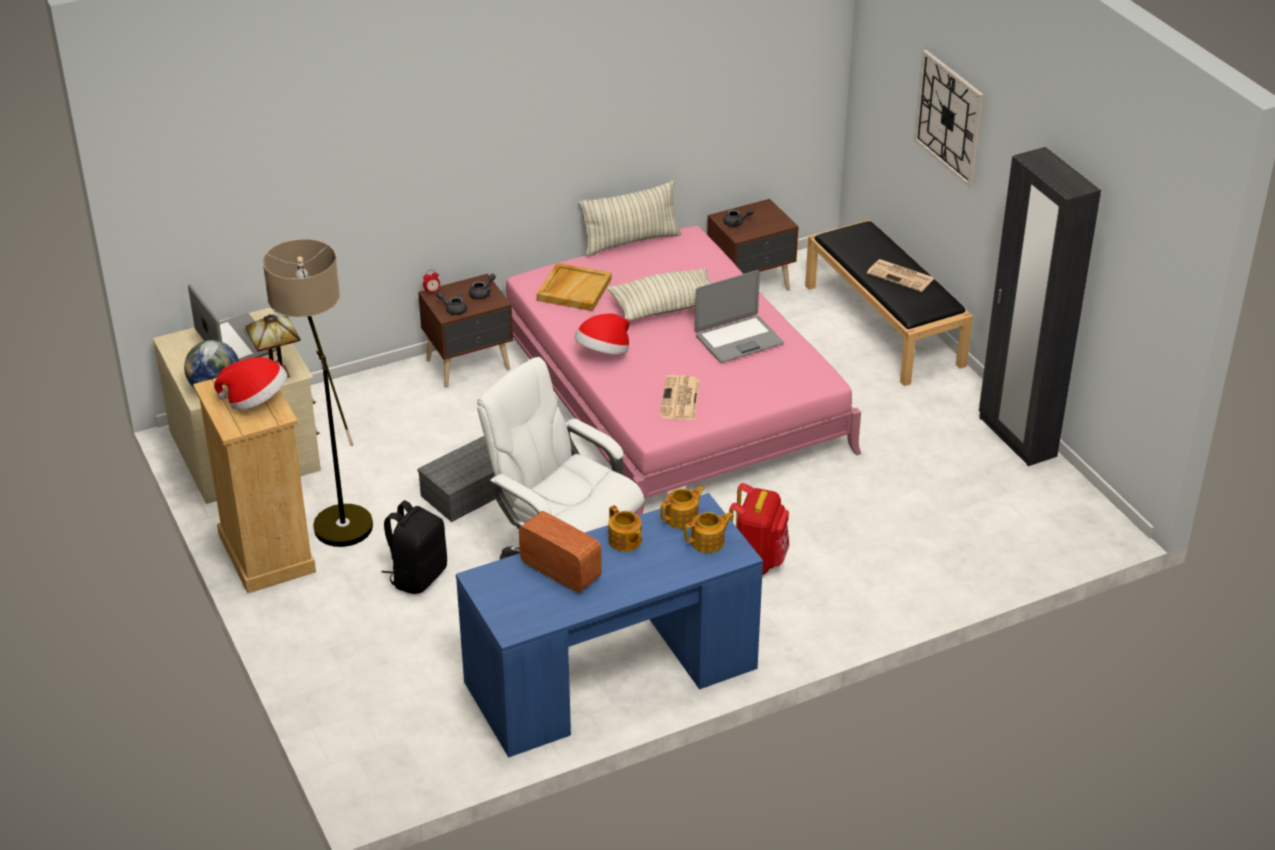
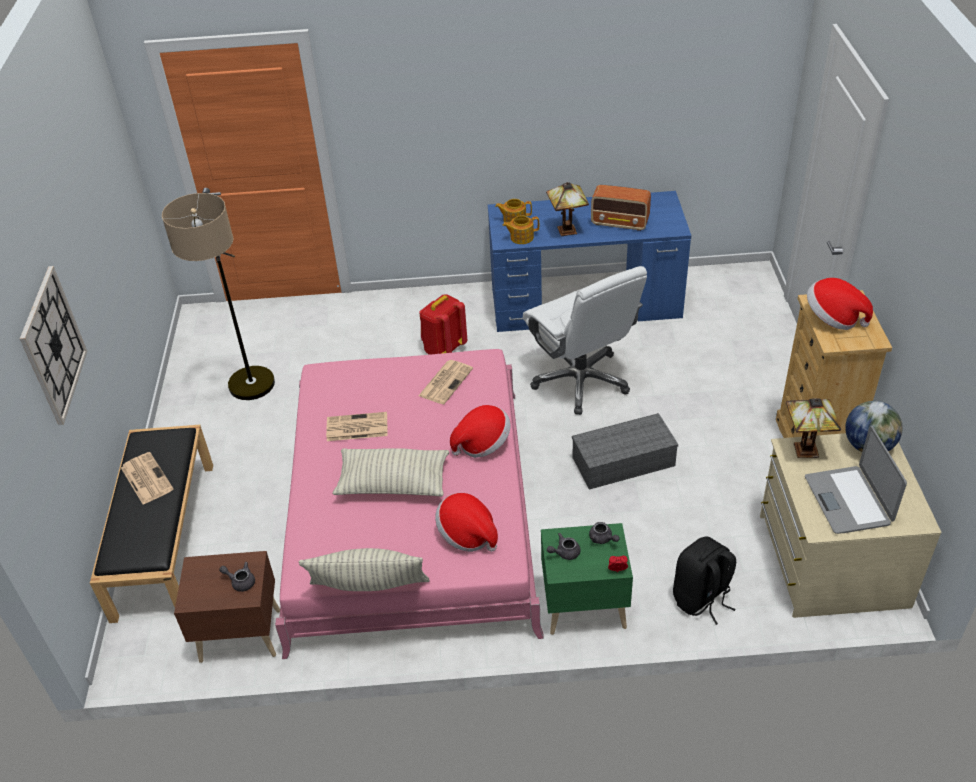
camera: 155 degrees left, 5 degrees up
floor lamp [263,239,373,547] -> floor lamp moved to [162,193,275,400]
black backpack [382,500,447,594] -> black backpack moved to [673,536,736,625]
brown nightstand [418,274,513,388] -> green nightstand [541,523,633,635]
radio [519,511,602,593] -> radio turned 45 degrees counterclockwise [591,185,651,231]
beige tray [537,263,612,311] -> hat [435,493,498,552]
teapot [608,505,642,552] -> table lamp [546,182,589,237]
laptop [695,270,784,362] -> newspaper [326,412,388,441]
black wardrobe [979,147,1101,466] -> none

